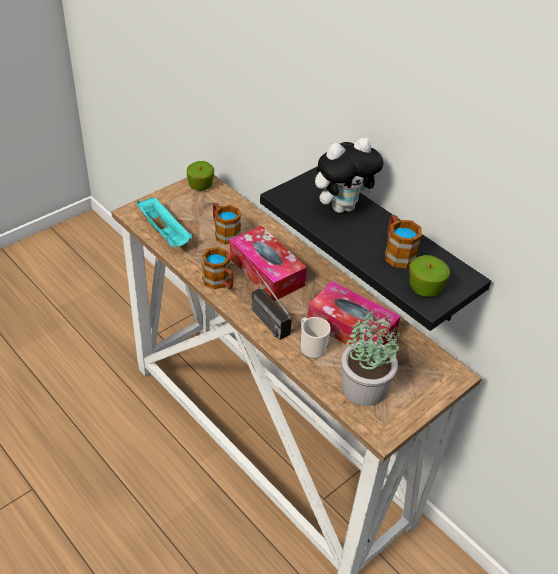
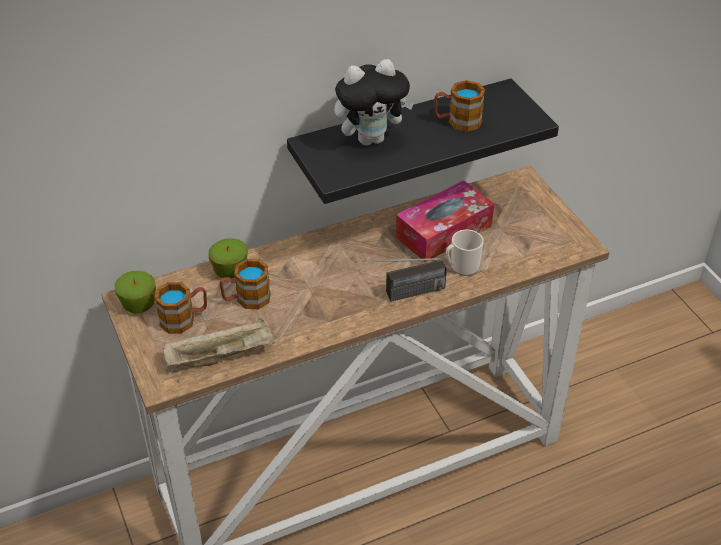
camera: 70 degrees left, 0 degrees up
turquoise tray [137,197,192,247] -> beige tray [163,318,275,367]
mug [202,247,234,289] -> mug moved to [155,282,207,333]
tissue box [230,226,307,301] -> none
plush toy [315,138,384,213] -> plush toy turned 75 degrees clockwise [334,59,414,145]
potted plant [341,308,400,406] -> none
apple [409,255,450,297] -> apple moved to [209,238,248,278]

